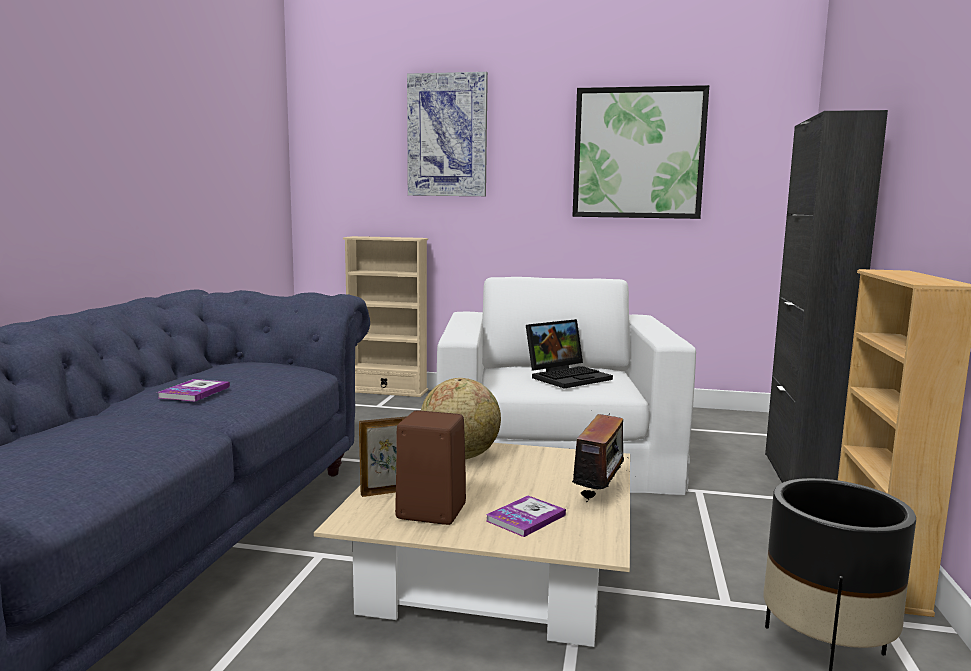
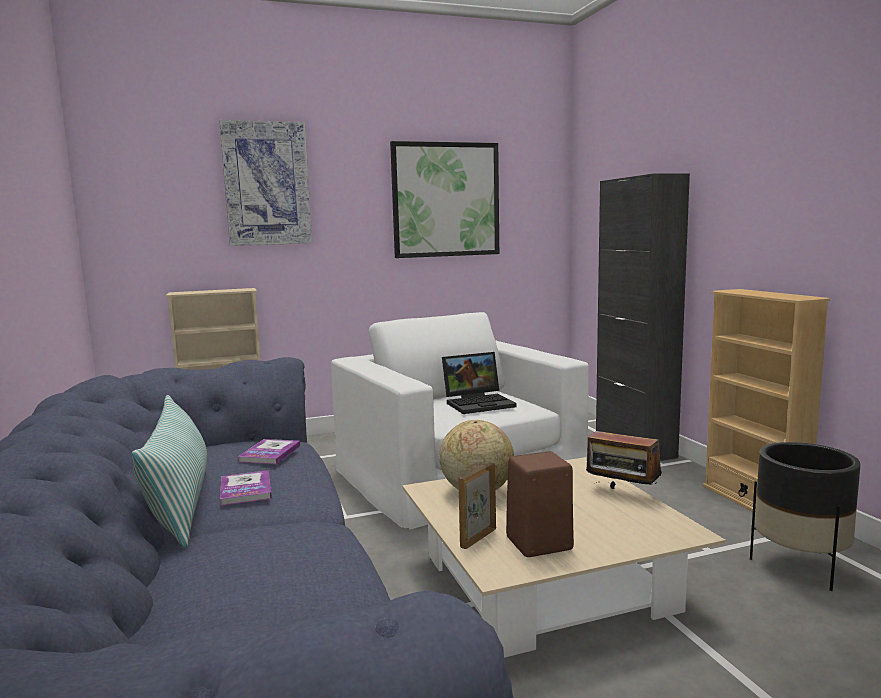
camera: 30 degrees left, 0 degrees up
book [486,496,566,537] -> book moved to [238,439,300,464]
laptop [526,319,613,389] -> laptop turned 45 degrees clockwise [442,352,517,414]
radio [572,410,629,502] -> radio turned 135 degrees clockwise [586,421,662,489]
none -> pillow [132,395,207,549]

